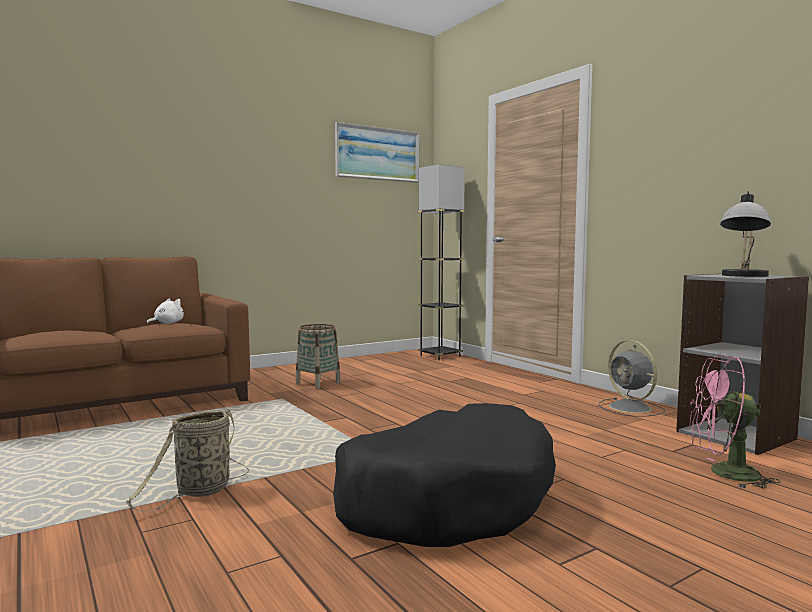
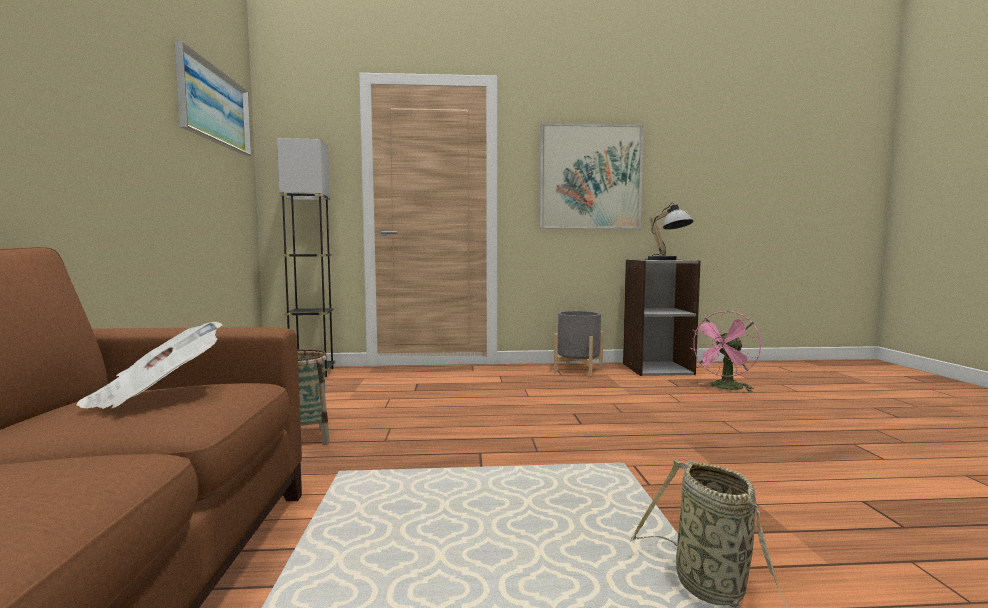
camera: 60 degrees left, 0 degrees up
white plush toy [146,298,184,324] -> newspaper [76,322,223,409]
black dog bed [333,403,556,547] -> none
grey fan [599,340,665,417] -> grey planter [554,311,603,377]
none -> picture [539,123,644,229]

